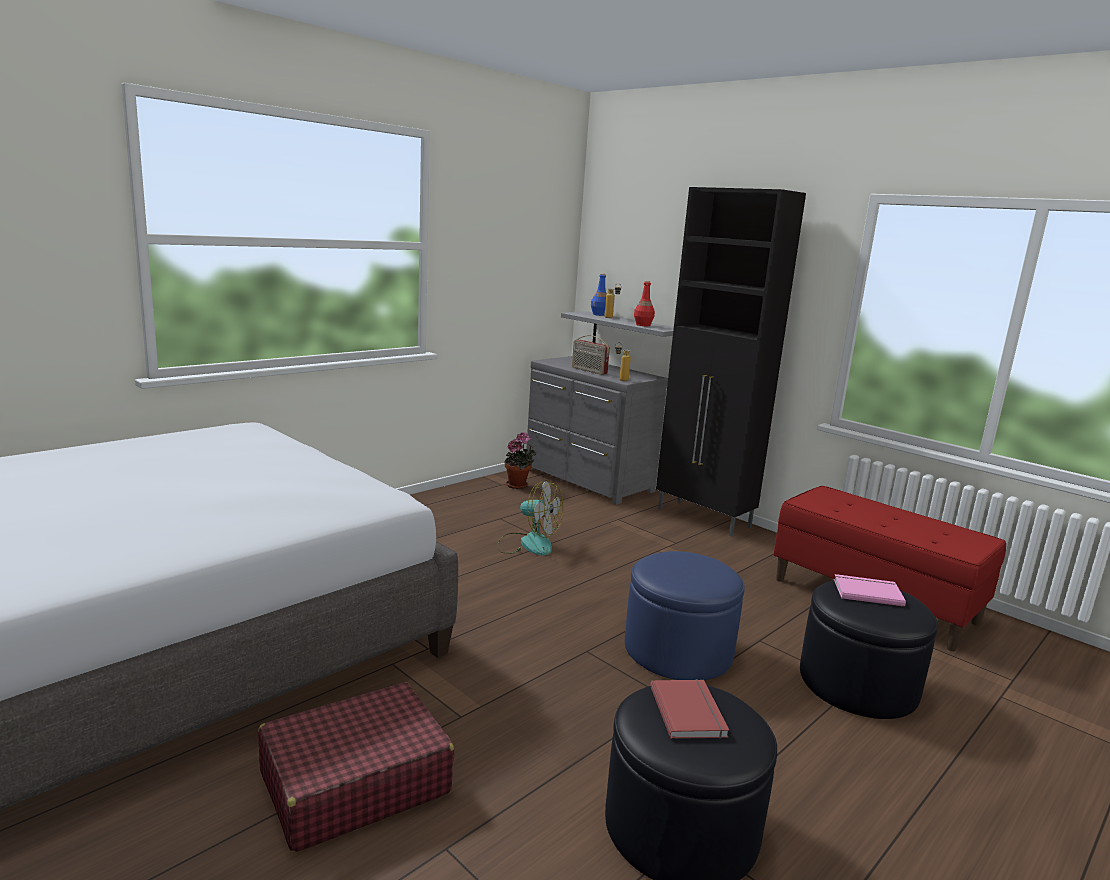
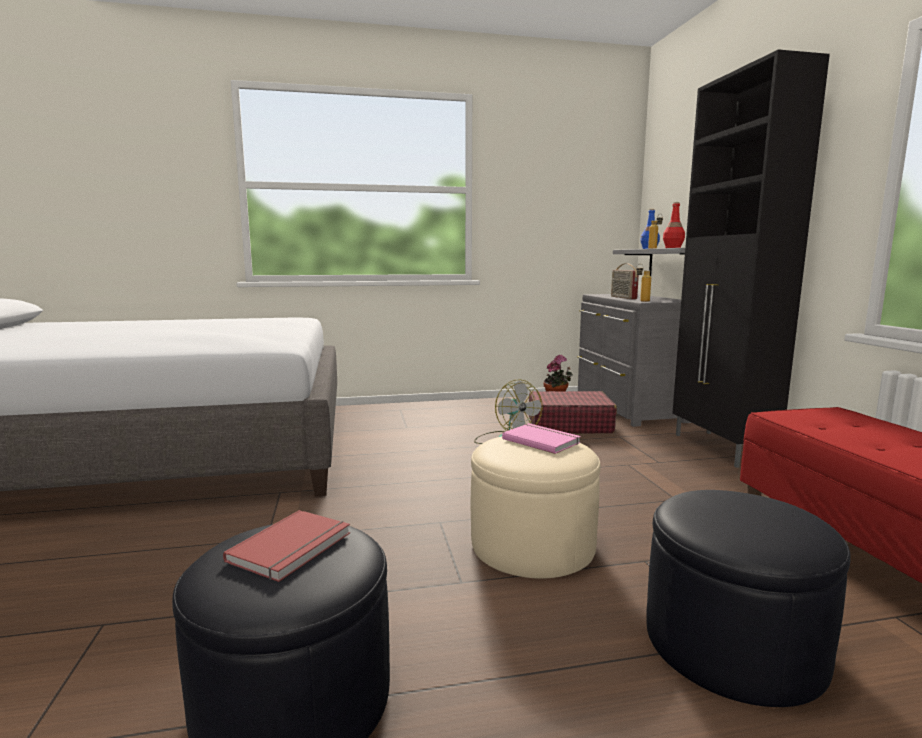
camera: 35 degrees right, 5 degrees down
red suitcase [258,682,454,852] -> red suitcase moved to [529,391,617,433]
blue ottoman [625,551,745,680] -> beige ottoman [471,437,601,579]
pink book [834,574,906,607] -> pink book moved to [502,423,581,454]

